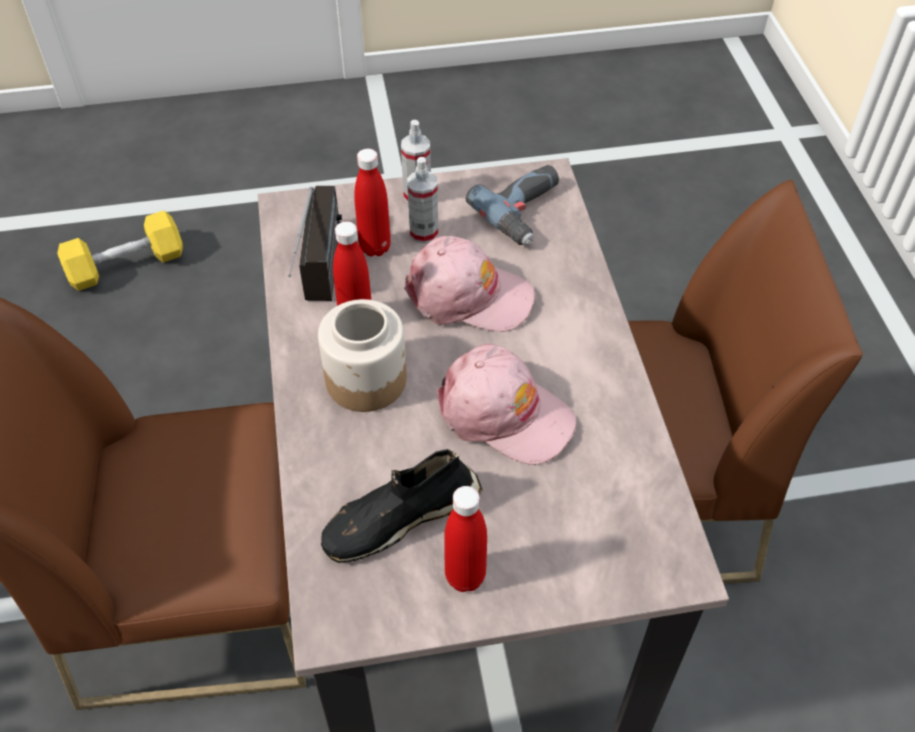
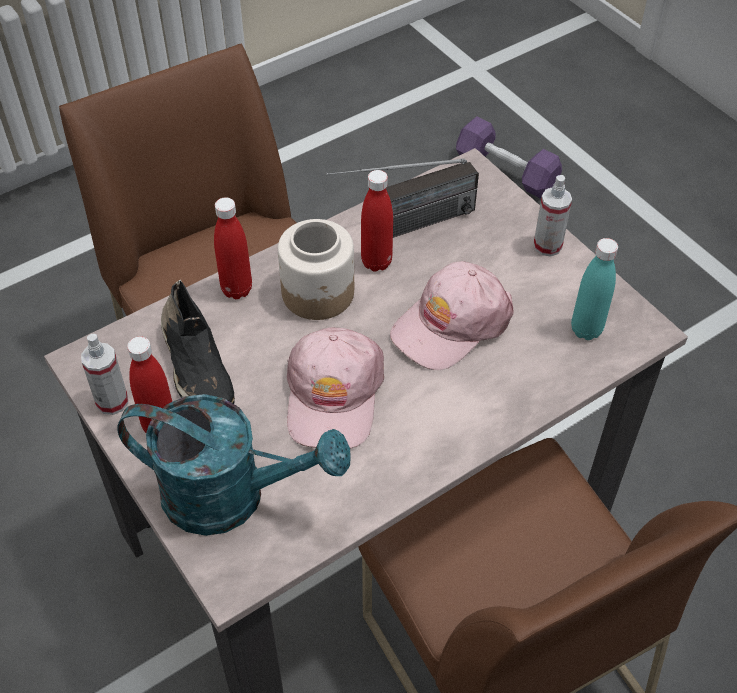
camera: 65 degrees right, 0 degrees up
yellow dumbbell [57,211,183,291] -> purple dumbbell [456,116,562,199]
black shoe [321,449,482,563] -> black shoe turned 150 degrees counterclockwise [161,279,235,404]
red bottle [354,149,391,256] -> red bottle moved to [214,197,252,299]
pink cap [404,236,535,332] -> pink cap turned 60 degrees clockwise [390,261,513,370]
spray bottle [407,157,438,244] -> spray bottle moved to [81,334,128,415]
power drill [465,165,559,245] -> turquoise bottle [571,238,618,340]
none -> turquoise watering can [117,394,351,536]

